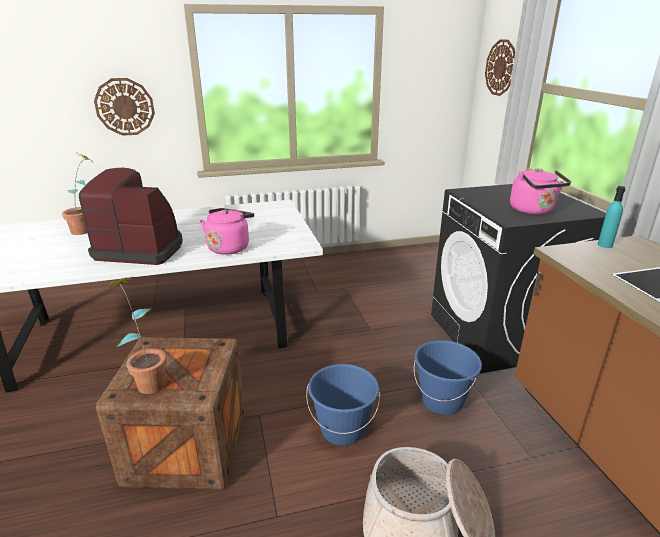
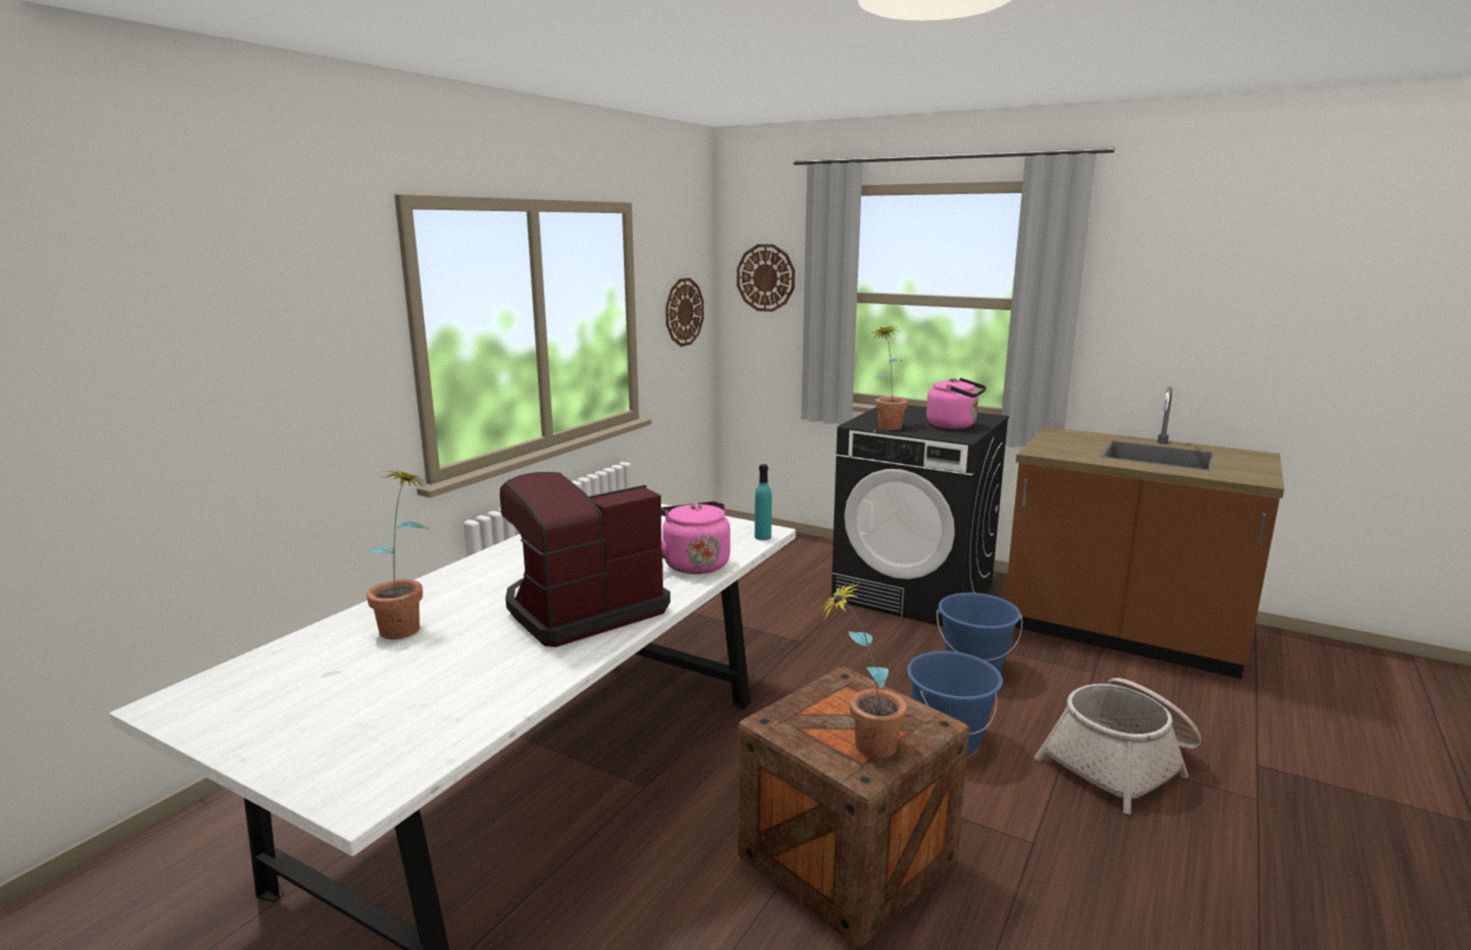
camera: 45 degrees left, 10 degrees down
wall clock [94,78,155,136] -> wall clock moved to [666,278,704,347]
turquoise bottle [598,186,626,248] -> turquoise bottle moved to [755,464,772,540]
none -> potted plant [871,325,908,430]

